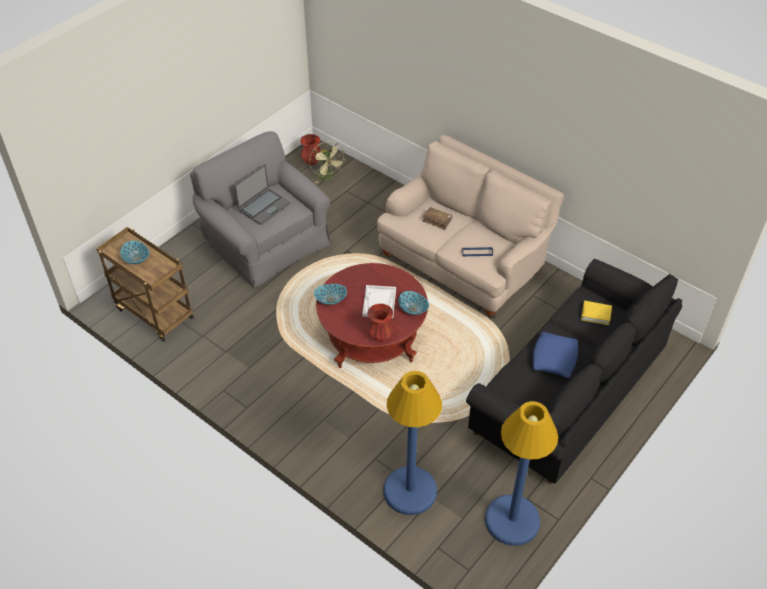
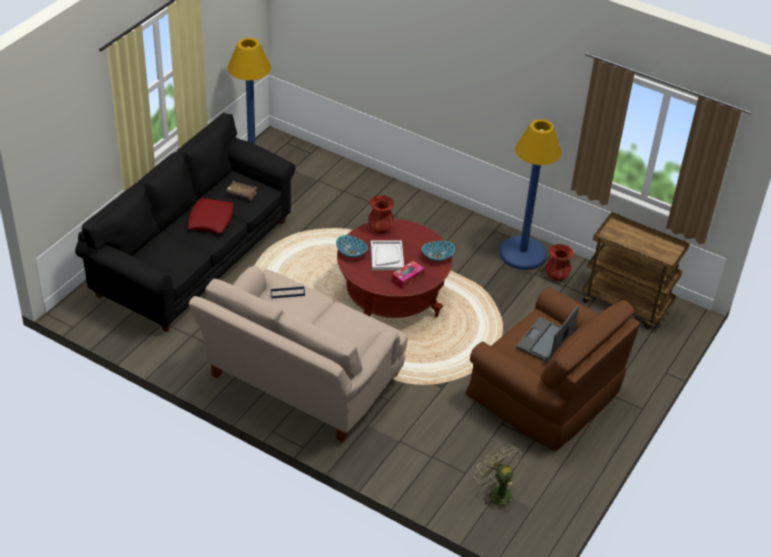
camera: 170 degrees right, 5 degrees down
bowl [120,241,149,264] -> none
grey armchair [190,131,330,288] -> brown armchair [466,287,641,451]
red vase [300,134,321,165] -> red vase moved to [546,244,573,281]
blue floor lamp [384,371,442,515] -> blue floor lamp moved to [499,119,561,270]
brown book [423,207,452,230] -> brown book moved to [226,181,258,200]
blue pillow [533,332,578,378] -> red pillow [188,198,234,233]
yellow book [581,300,612,325] -> none
none -> tissue box [391,260,424,289]

